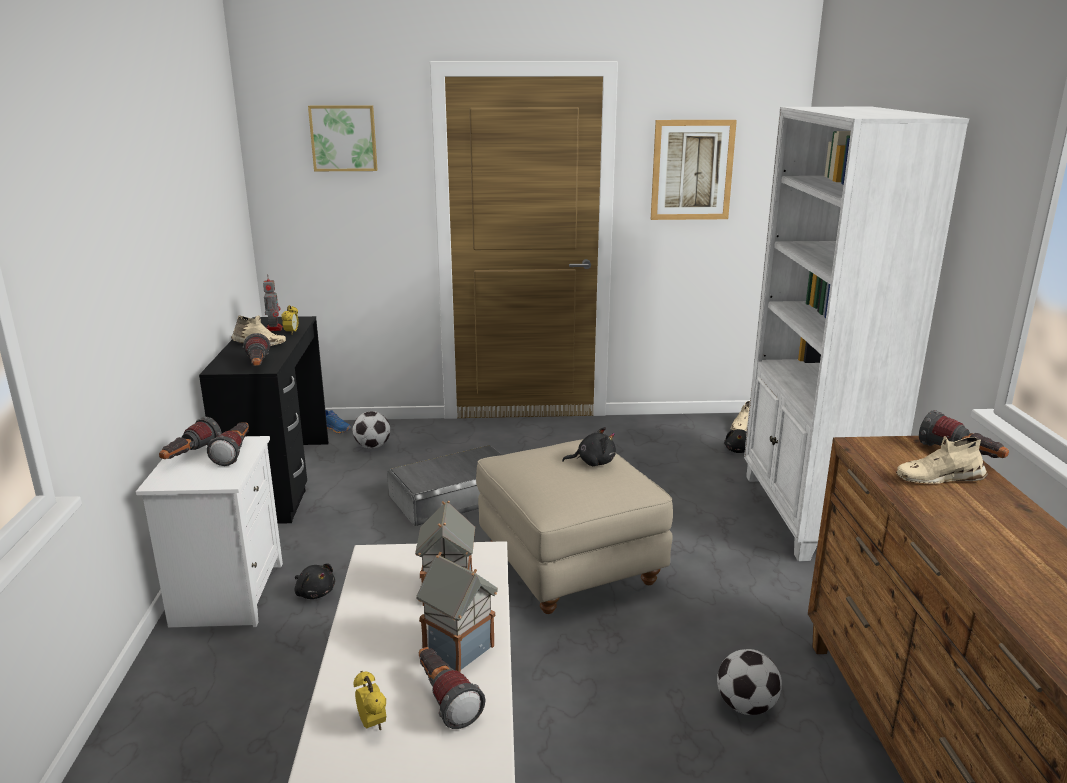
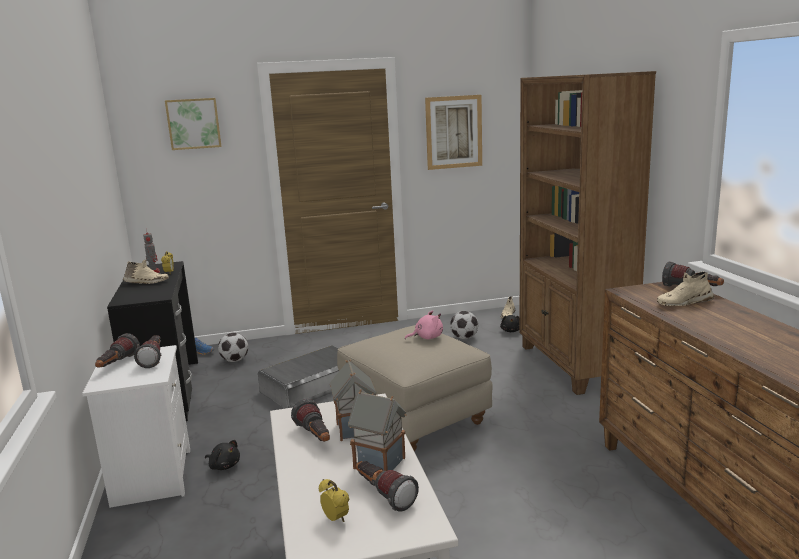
camera: 10 degrees left, 5 degrees down
flashlight [243,333,271,366] -> flashlight moved to [291,399,330,442]
black plush toy [562,427,616,466] -> pink plush toy [405,310,443,340]
football [717,649,782,715] -> football moved to [450,311,478,339]
white bookcase [744,107,969,561] -> brown bookcase [519,71,656,395]

